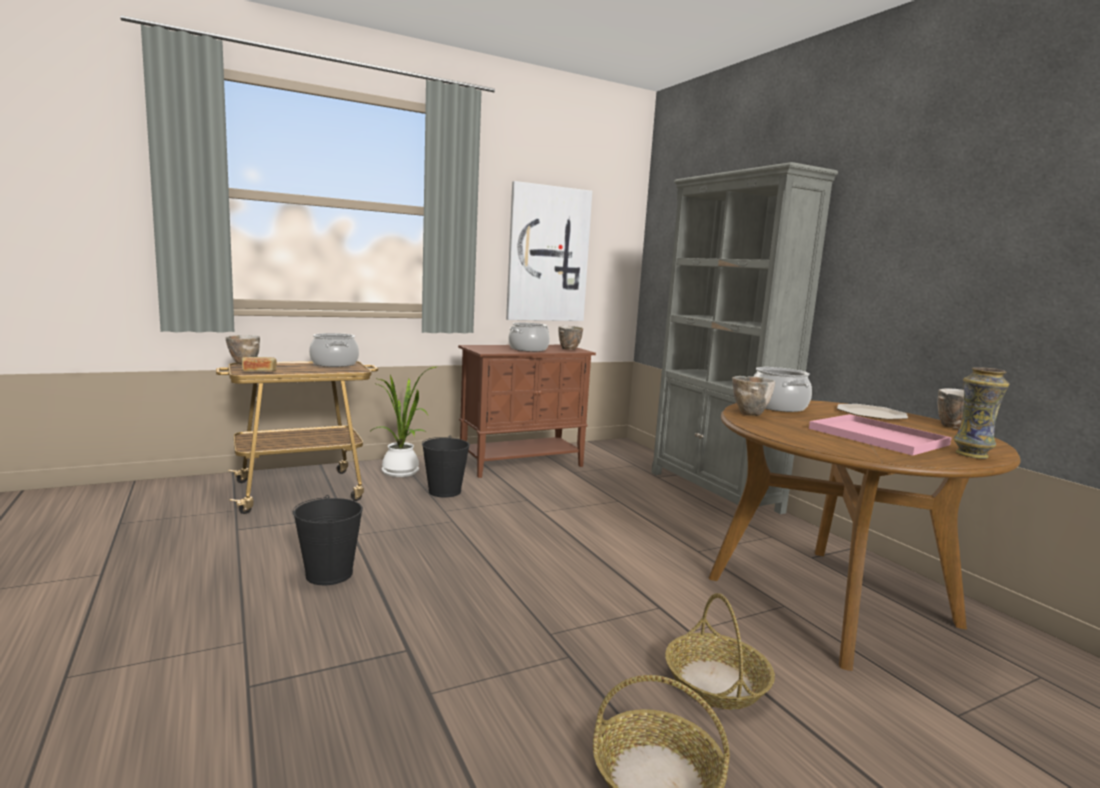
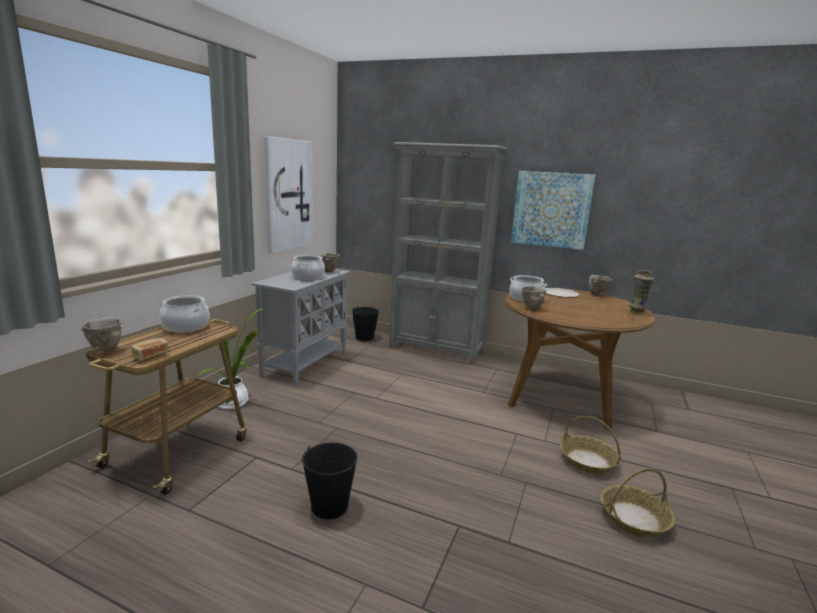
camera: 40 degrees left, 5 degrees up
black bucket [422,436,470,497] -> black bucket moved to [352,306,379,341]
brown cabinet [458,345,596,478] -> grey cabinet [251,269,350,387]
pink tray [809,414,952,456] -> none
none -> picture [511,171,595,250]

